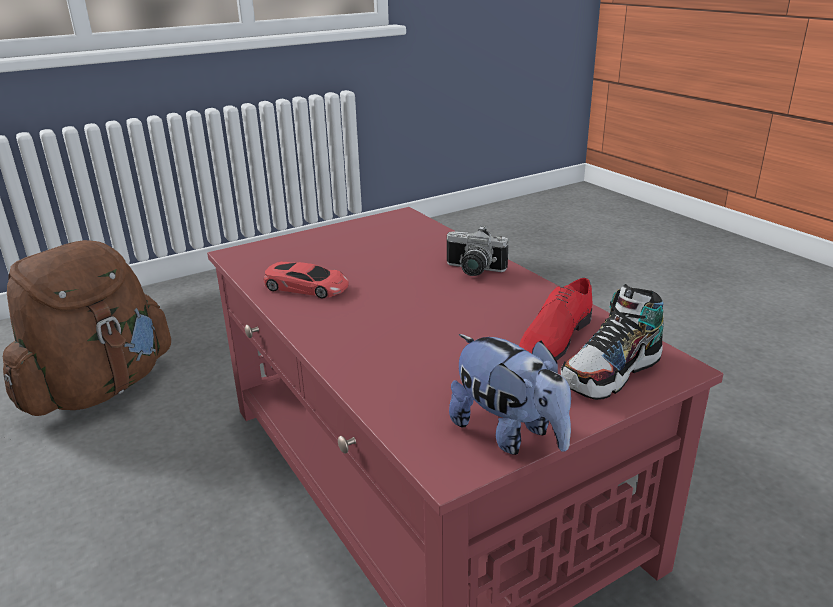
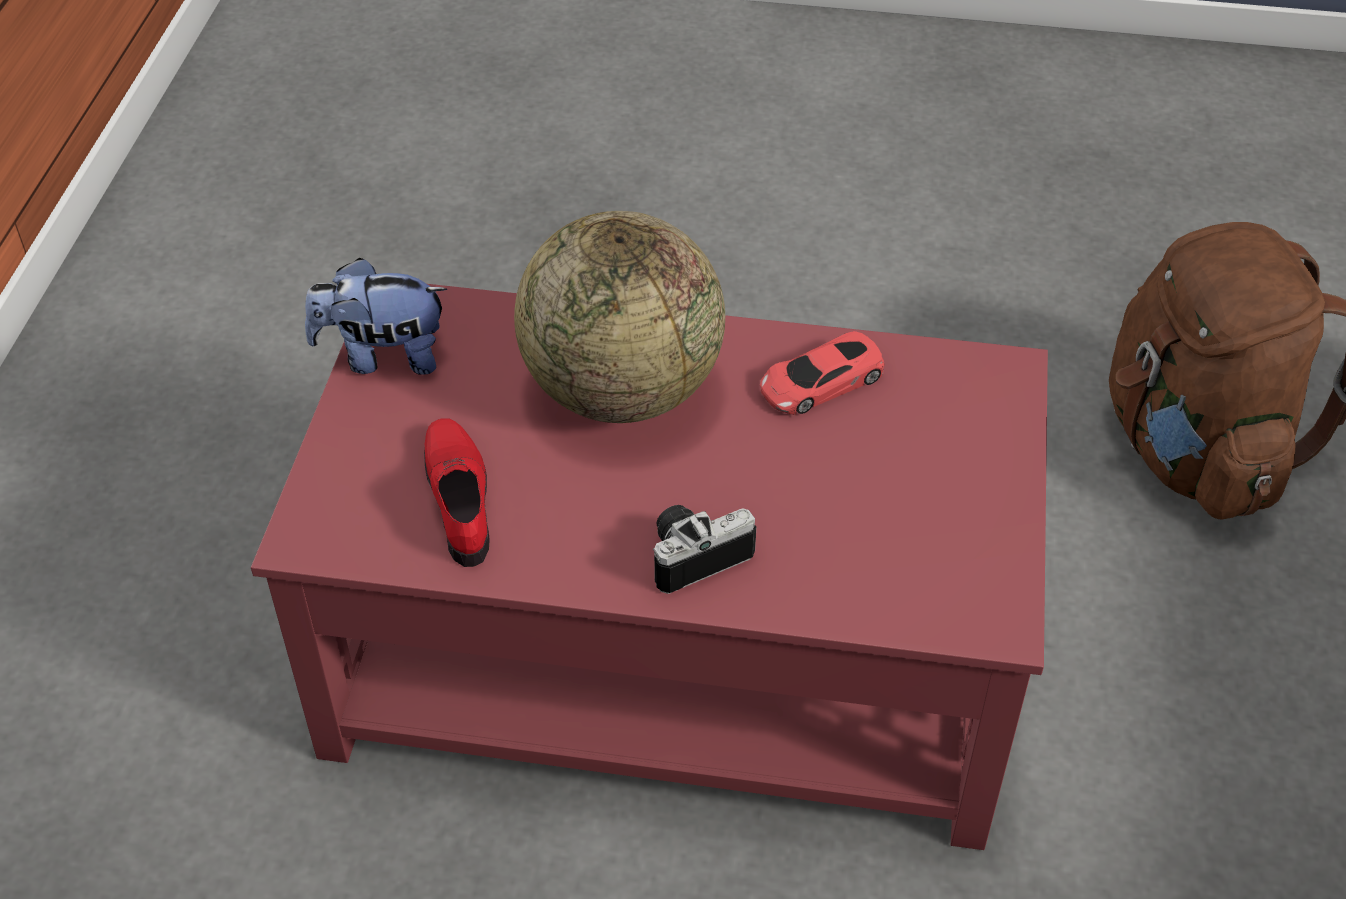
camera: 130 degrees right, 20 degrees up
shoe [561,284,664,400] -> none
none -> globe [514,211,725,423]

